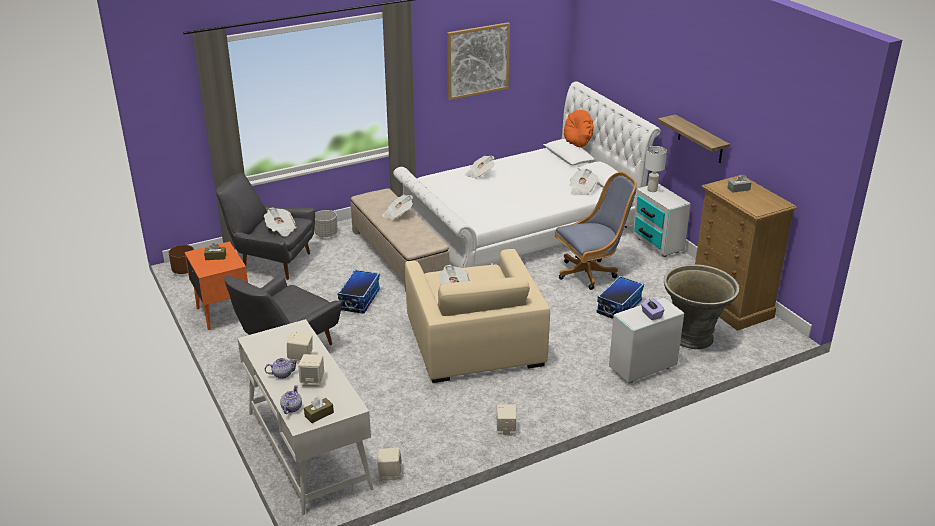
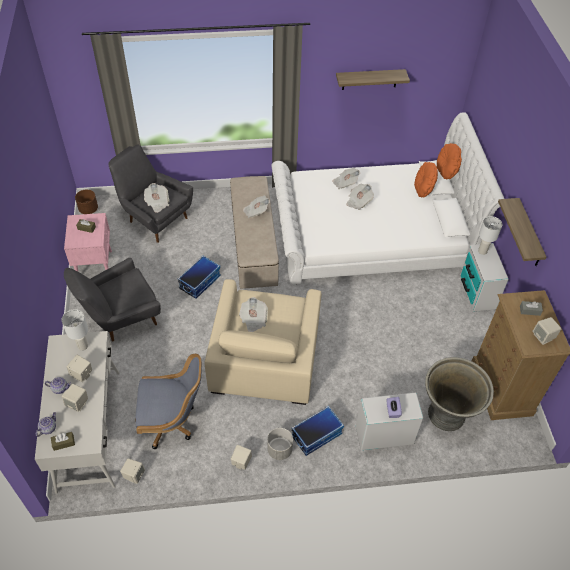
camera: 20 degrees right, 20 degrees up
orange nightstand [185,242,248,330] -> pink nightstand [64,213,112,271]
grey planter [314,210,338,237] -> grey planter moved to [267,428,293,460]
picture [447,22,510,100] -> shelf [336,69,410,90]
blue office chair [555,172,637,290] -> blue office chair moved to [135,354,202,449]
newspaper [569,169,598,195] -> newspaper moved to [346,184,374,210]
storage box [597,276,644,319] -> storage box moved to [292,406,344,456]
none -> white table lamp [62,309,88,351]
none -> orange pillow [414,162,438,197]
none -> beige speaker [532,317,562,345]

